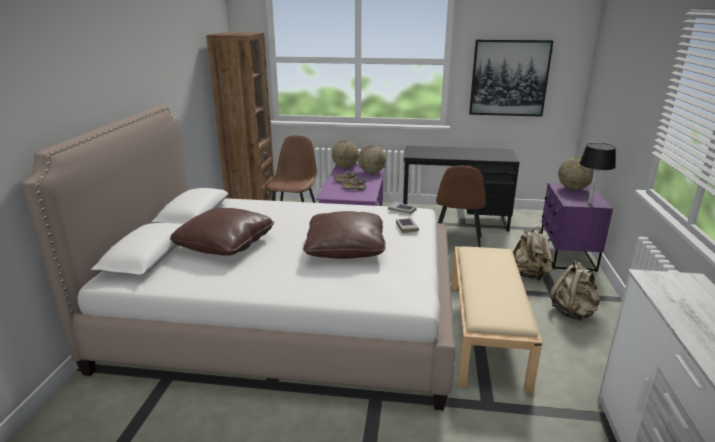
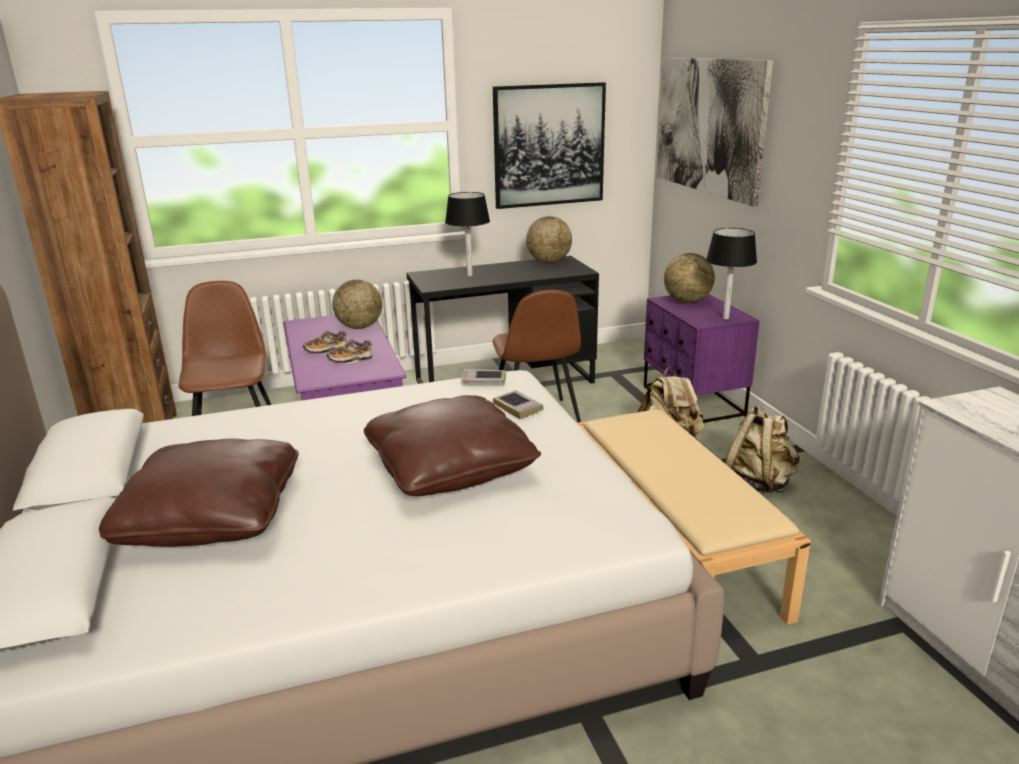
camera: 25 degrees left, 0 degrees up
globe [332,141,359,168] -> globe moved to [526,216,572,263]
none -> black table lamp [445,192,490,276]
none -> picture [657,58,773,207]

